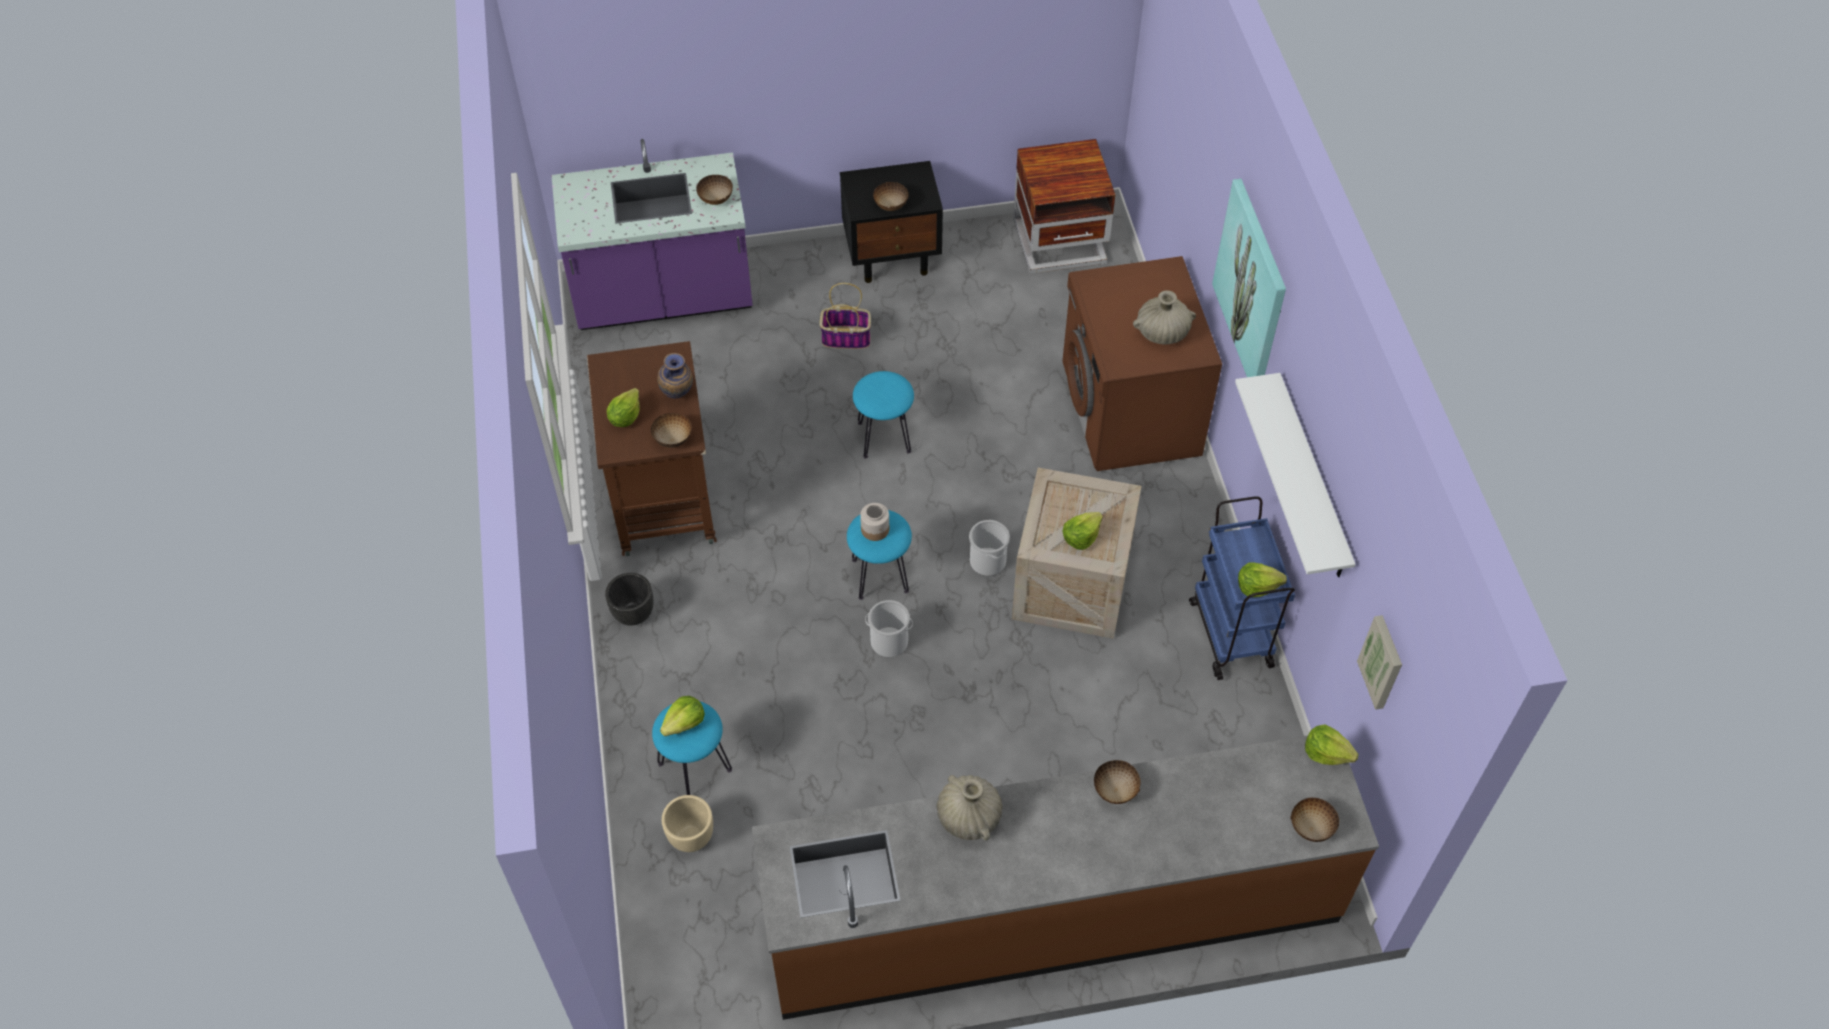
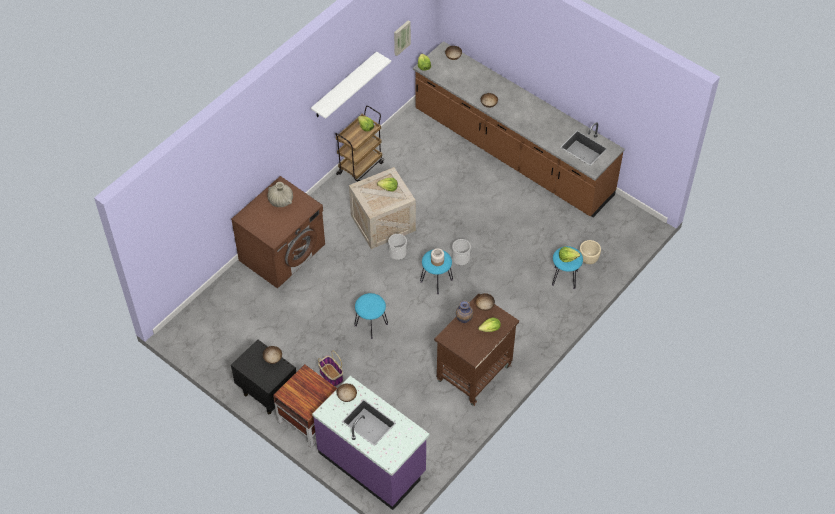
camera: 130 degrees left, 0 degrees up
black planter [605,573,653,626] -> none
beige vase [936,775,1003,841] -> none
nightstand [1013,139,1115,274] -> nightstand moved to [273,364,337,448]
blue cart [1189,496,1295,680] -> brown cart [335,106,385,182]
picture [1212,179,1286,377] -> none

